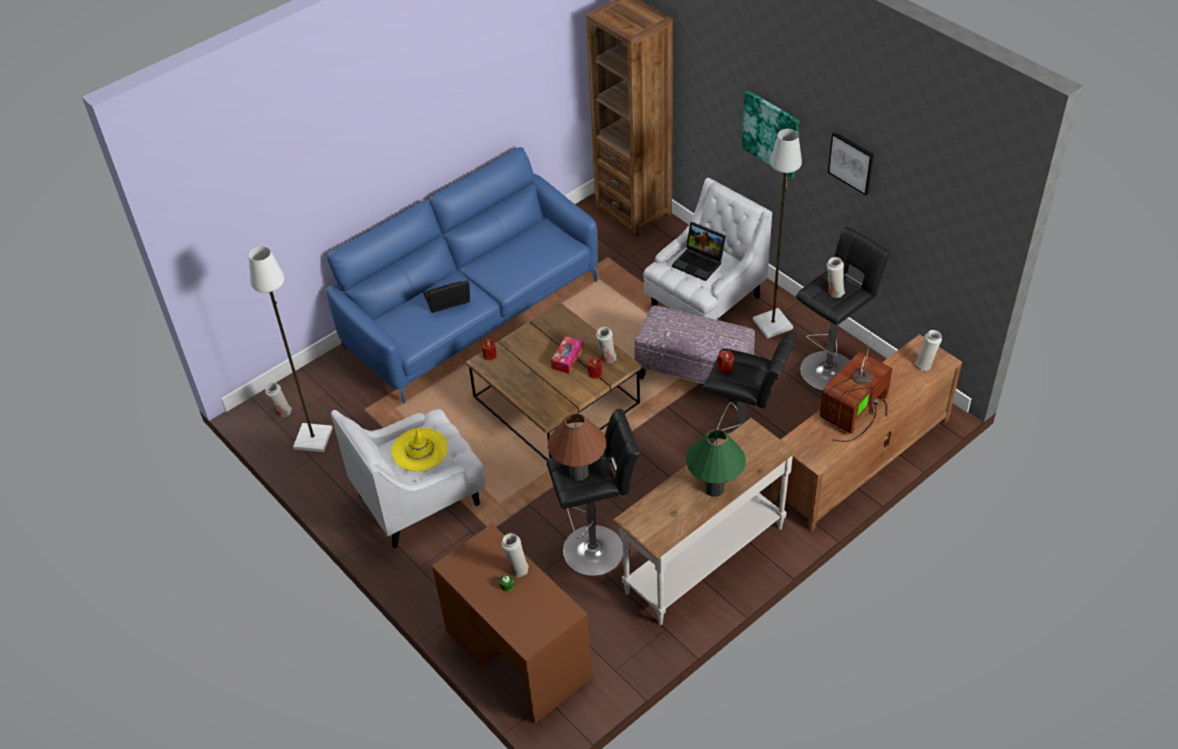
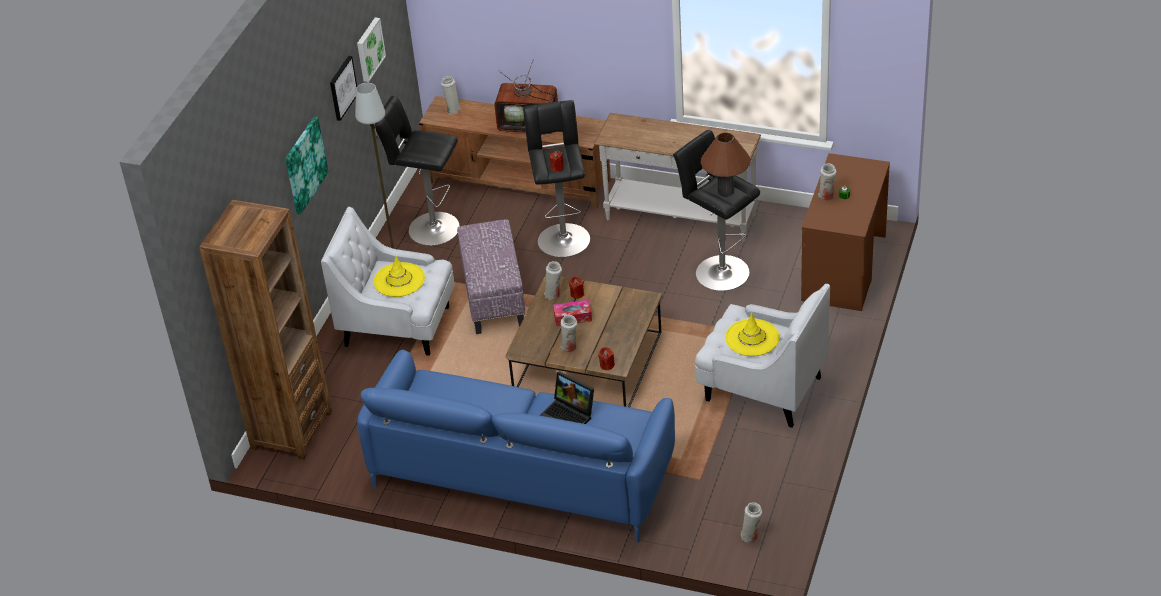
camera: 120 degrees left, 5 degrees down
white floor lamp [249,246,333,452] -> none
laptop [672,222,726,281] -> yellow hat [374,256,425,297]
green table lamp [686,429,746,497] -> none
white vase [827,257,845,298] -> white vase moved to [560,314,577,352]
none -> picture [357,17,386,82]

